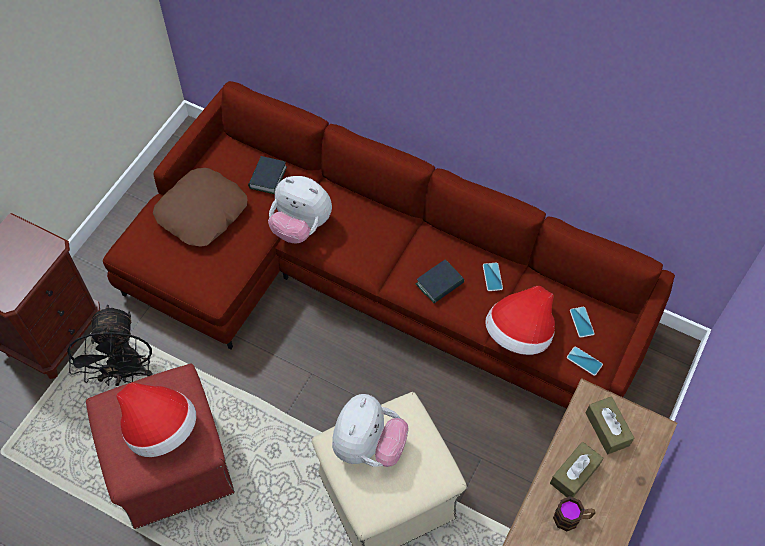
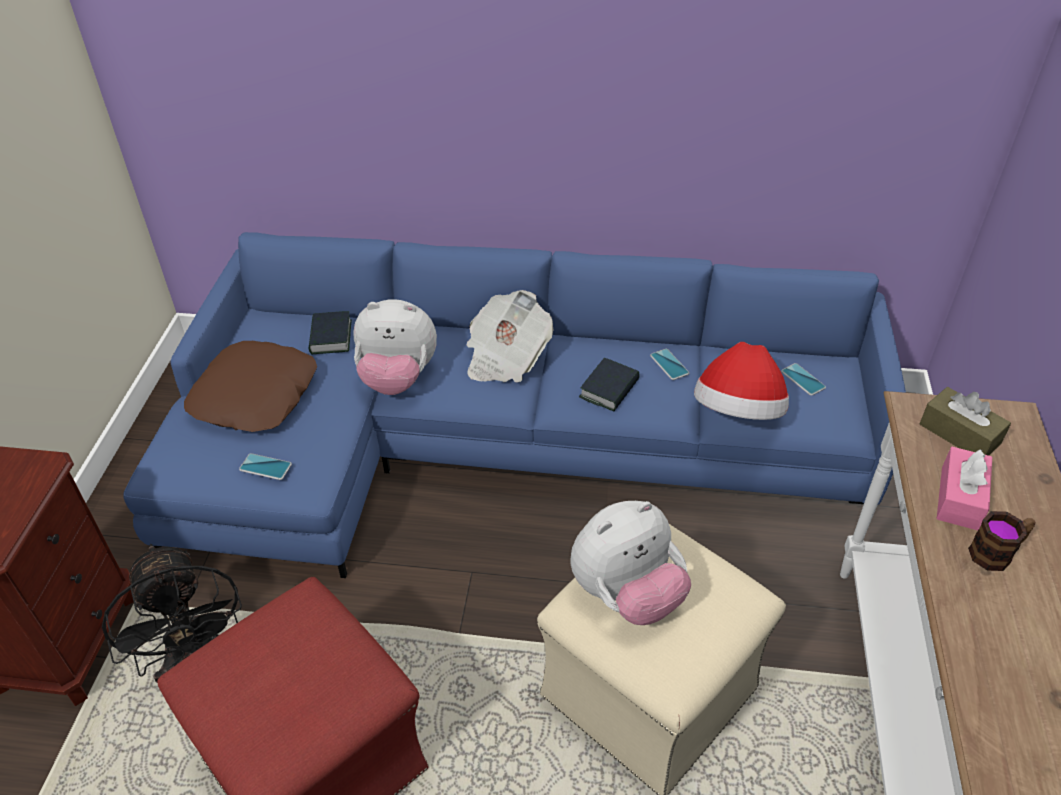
camera: 20 degrees left, 15 degrees down
red sofa [103,81,675,409] -> blue sofa [123,232,906,578]
hat [116,383,196,457] -> none
plush toy [332,394,409,467] -> plush toy turned 60 degrees clockwise [571,501,691,625]
brown tissue box [550,442,603,497] -> pink tissue box [937,447,992,530]
phone [567,346,603,376] -> phone moved to [239,453,292,480]
none -> newspaper [466,290,554,383]

